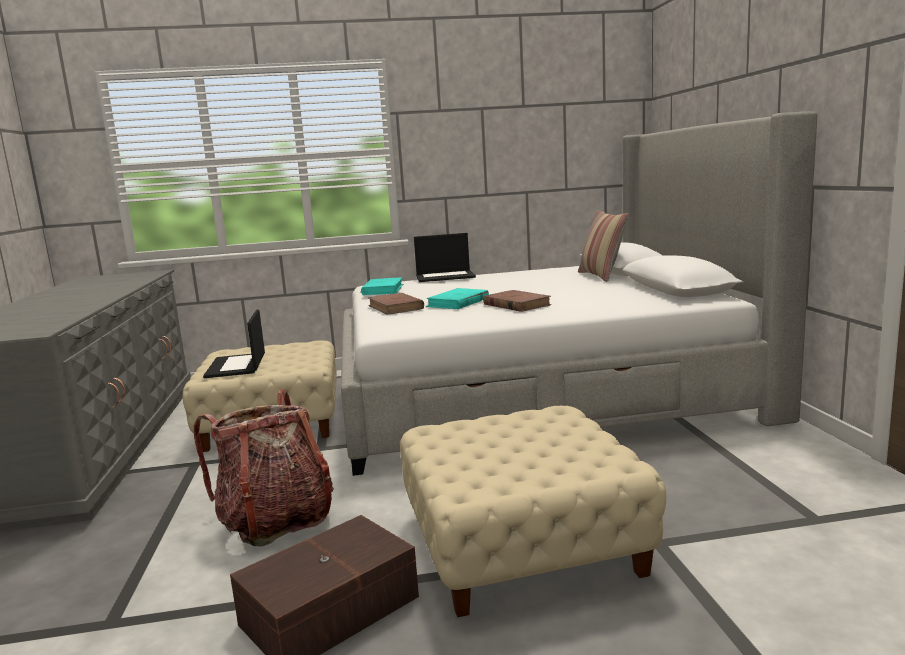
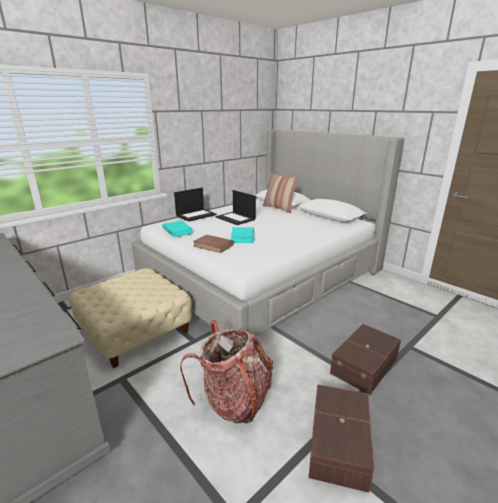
camera: 35 degrees left, 10 degrees up
laptop [203,309,265,378] -> laptop moved to [215,190,256,225]
beige ottoman [400,406,666,617] -> brown storage box [330,324,401,395]
brown book [483,290,551,312] -> none

